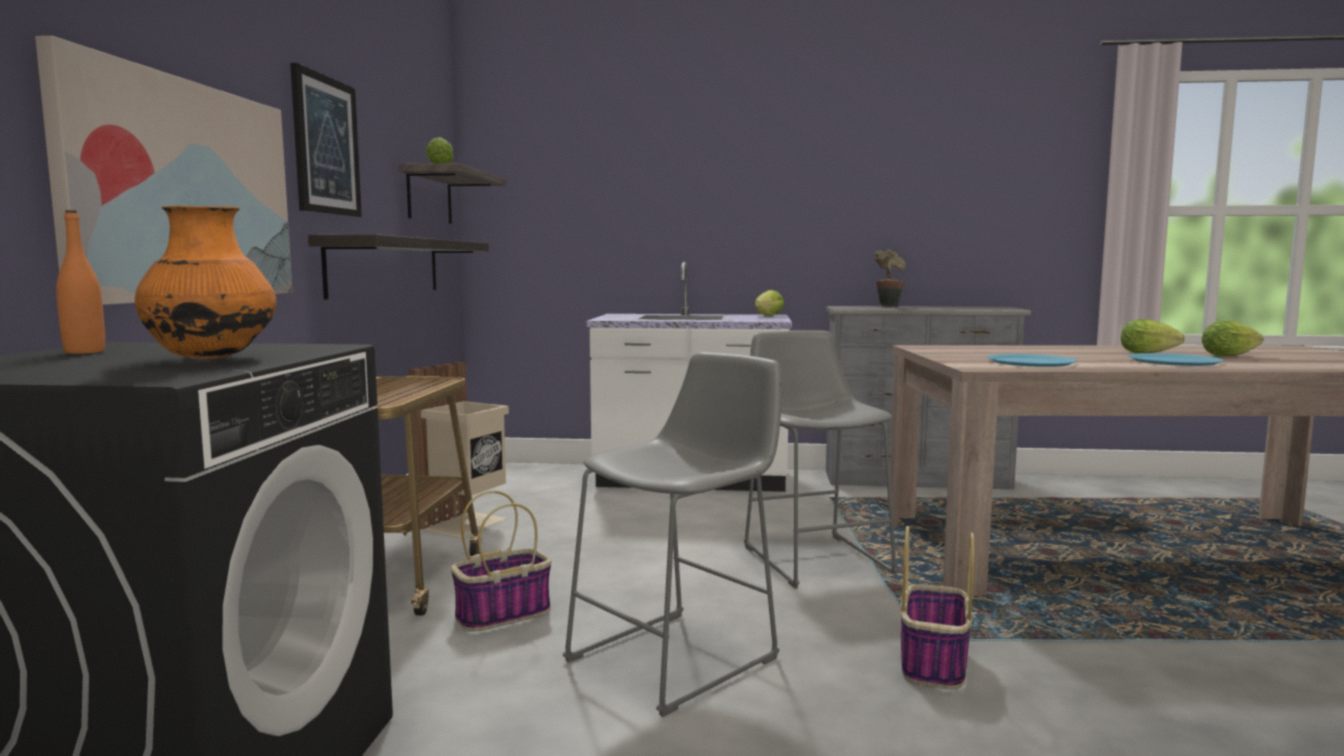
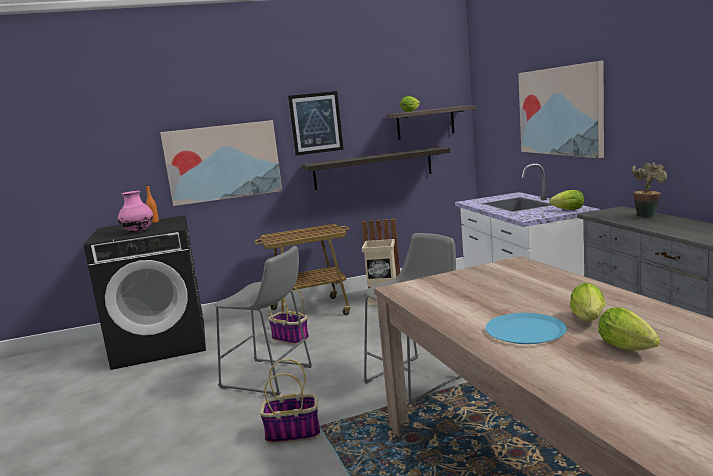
camera: 70 degrees right, 5 degrees up
orange vase [135,206,277,359] -> pink vase [118,191,153,232]
blue plate [987,354,1077,367] -> none
none -> picture [518,61,604,158]

